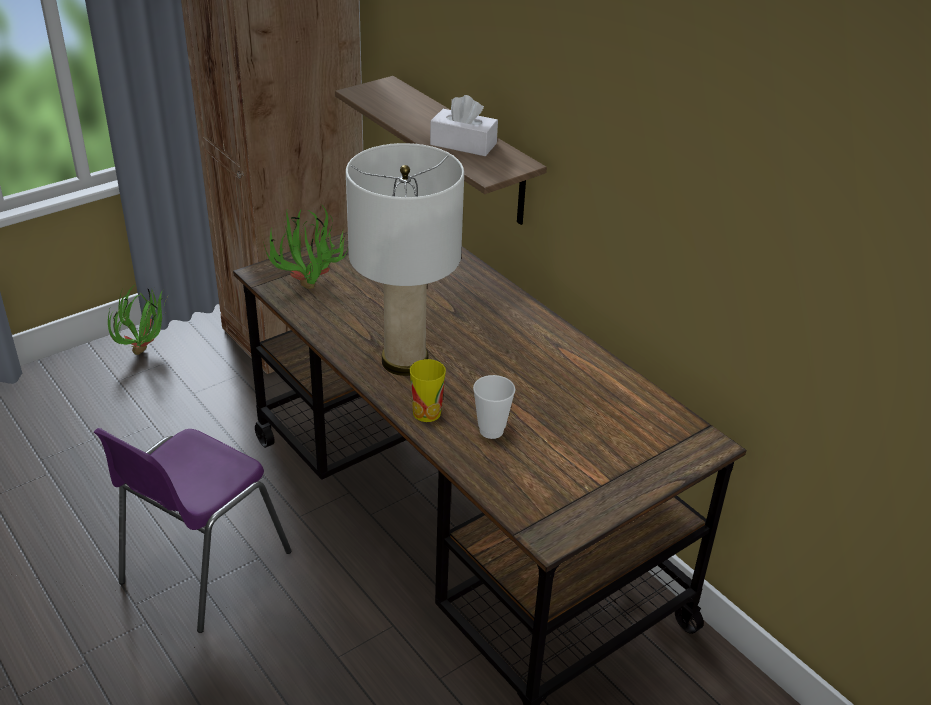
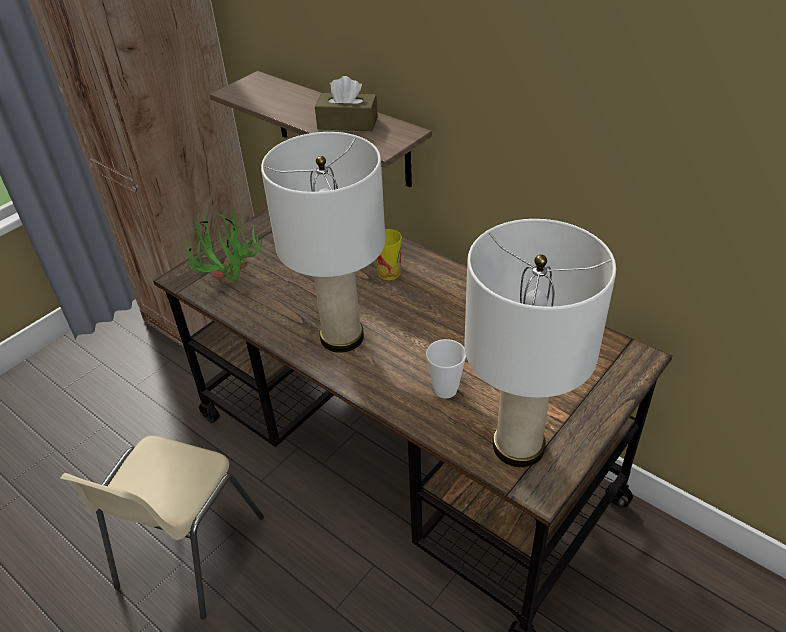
camera: 10 degrees left, 5 degrees up
purple chair [94,428,292,633] -> beige chair [60,436,264,619]
potted plant [108,284,167,355] -> none
cup [410,359,446,422] -> cup moved to [376,229,402,280]
white tissue box [430,95,498,156] -> brown tissue box [315,76,378,131]
none -> white table lamp [464,219,616,467]

